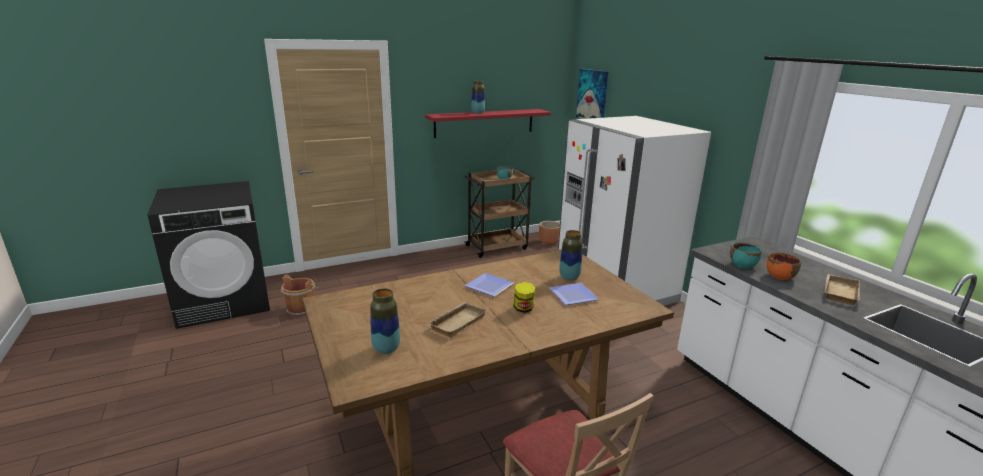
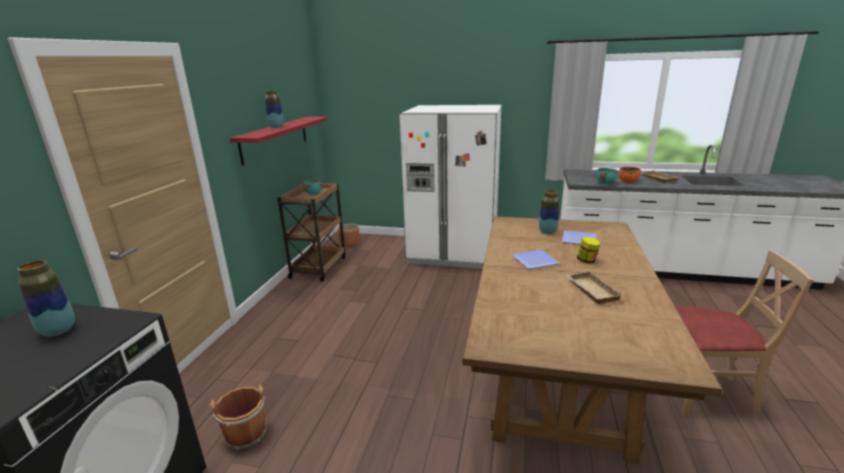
camera: 50 degrees left, 0 degrees up
vase [370,288,400,354] -> vase moved to [17,260,75,337]
picture [576,69,608,119] -> none

